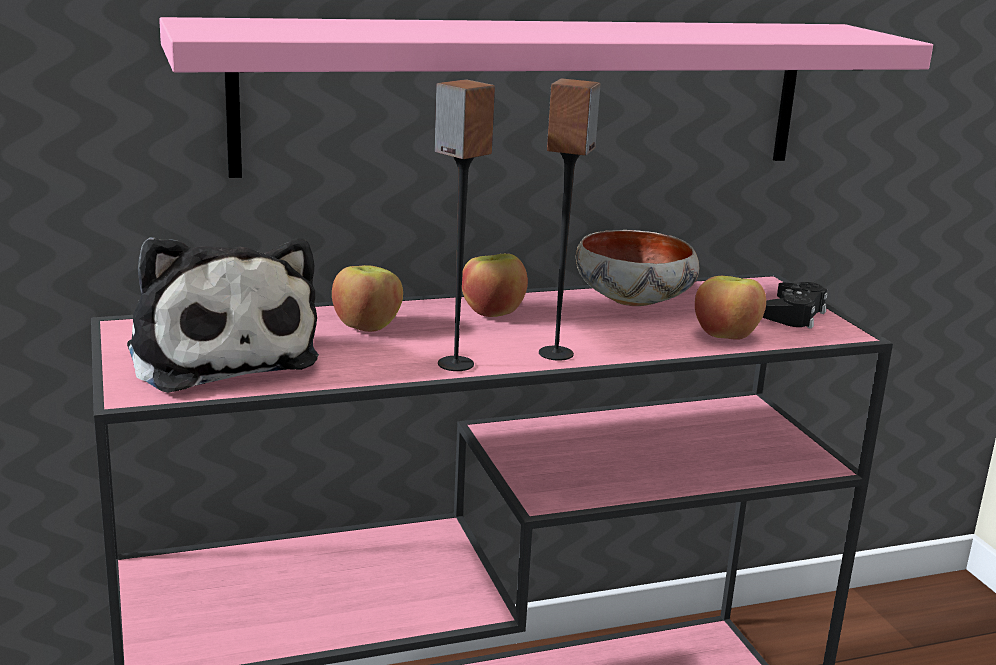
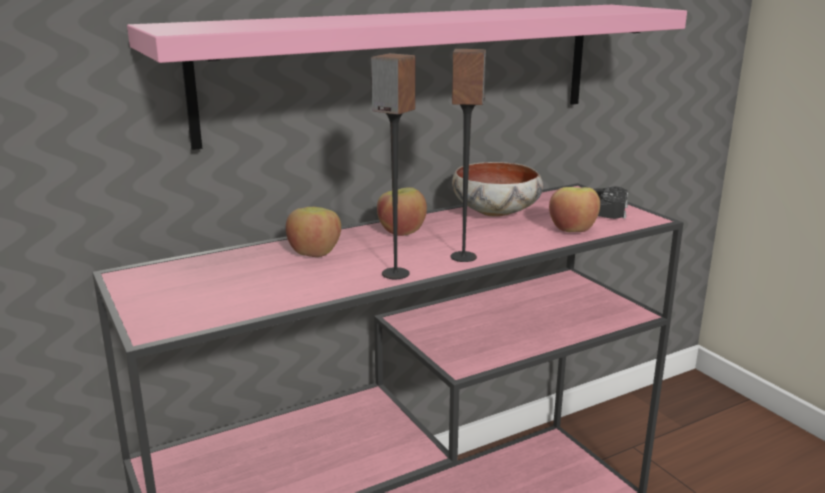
camera: 10 degrees left, 0 degrees up
plush toy [127,237,319,393] -> none

